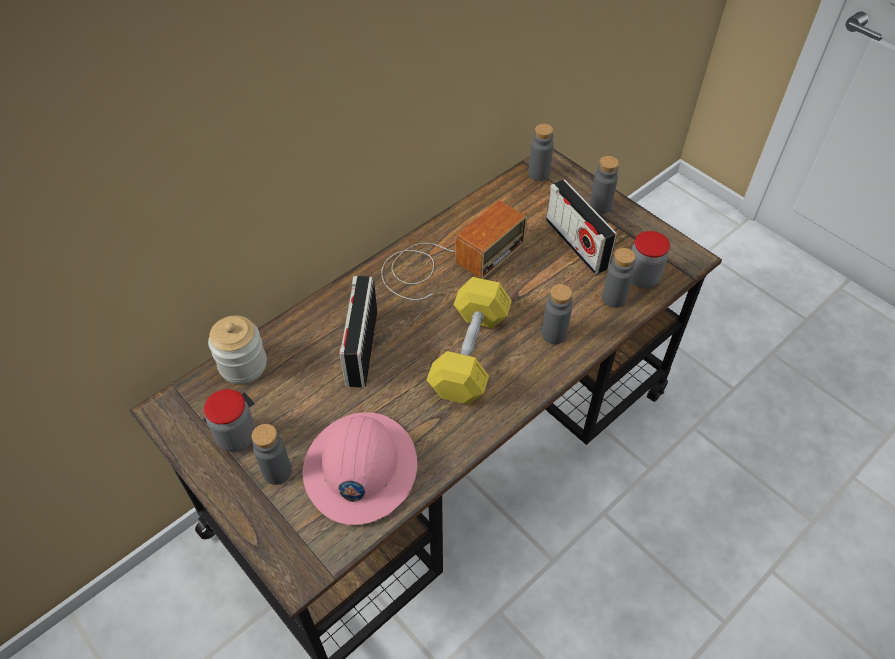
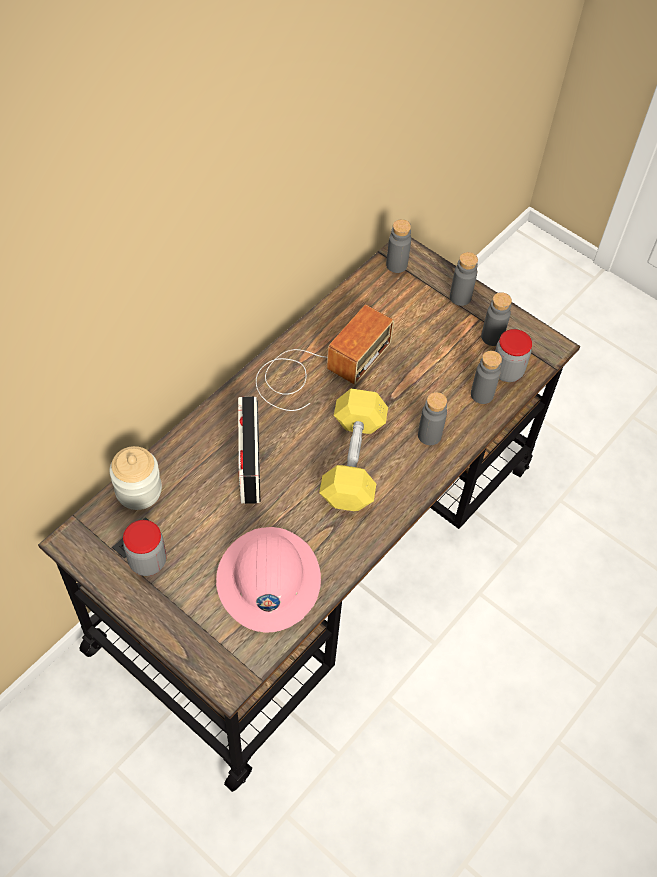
camera: 10 degrees left, 5 degrees up
grey bottle [252,424,292,485] -> grey bottle moved to [481,292,512,346]
radio [546,179,617,274] -> none

